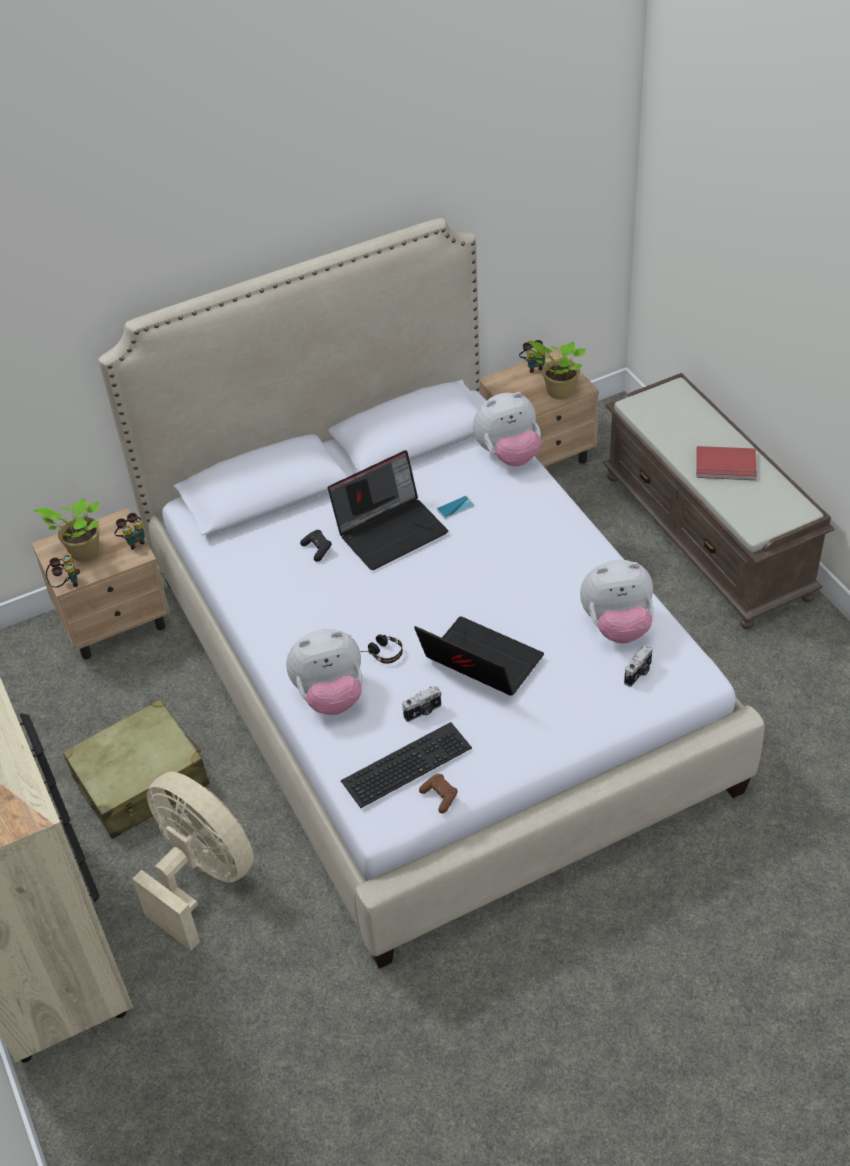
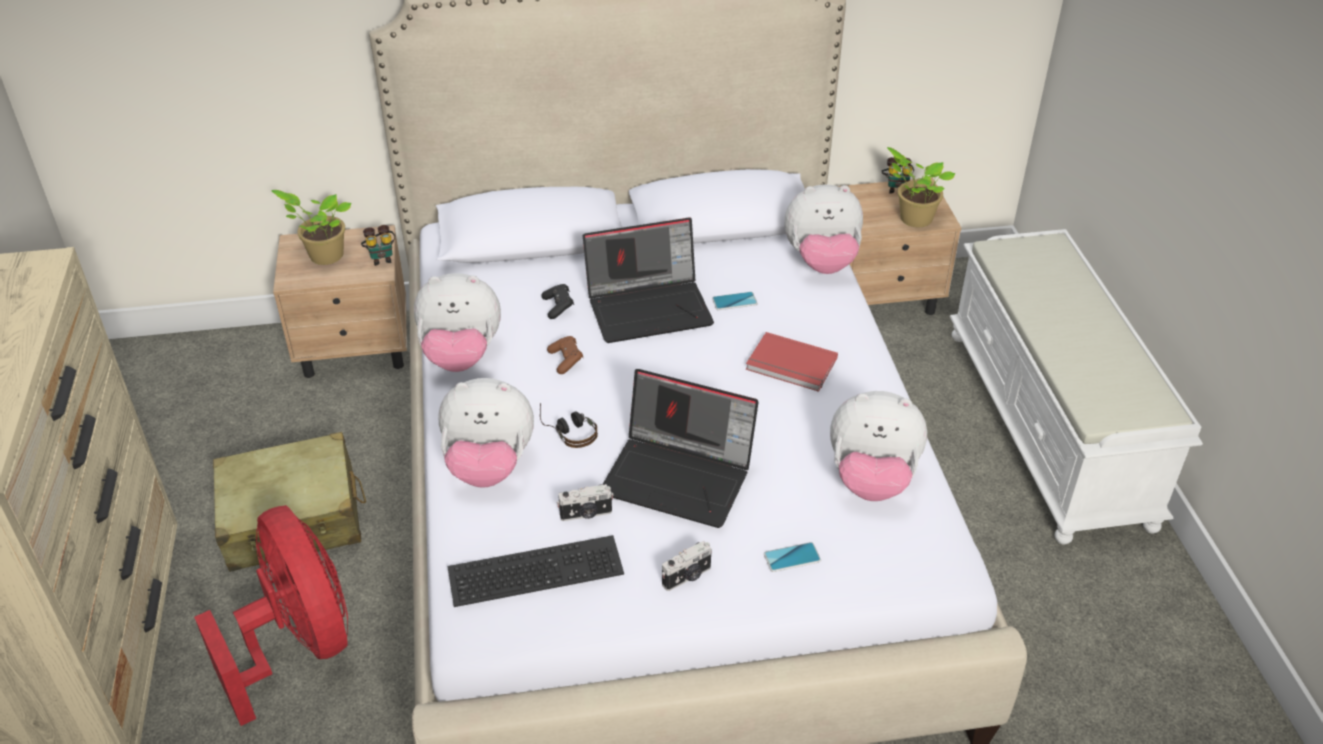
camera: 15 degrees right, 5 degrees down
binoculars [46,554,80,588] -> none
beige fan [132,772,254,950] -> red fan [194,505,348,726]
laptop [414,616,544,696] -> laptop turned 150 degrees clockwise [602,369,759,528]
brown game controller [419,774,458,813] -> brown game controller moved to [547,336,583,374]
brown bench [603,373,834,629] -> white bench [950,229,1203,544]
camera [624,645,653,687] -> camera moved to [662,541,712,591]
red book [696,446,757,480] -> red book moved to [746,332,838,392]
none -> plush toy [414,273,501,372]
none -> phone [764,542,821,572]

